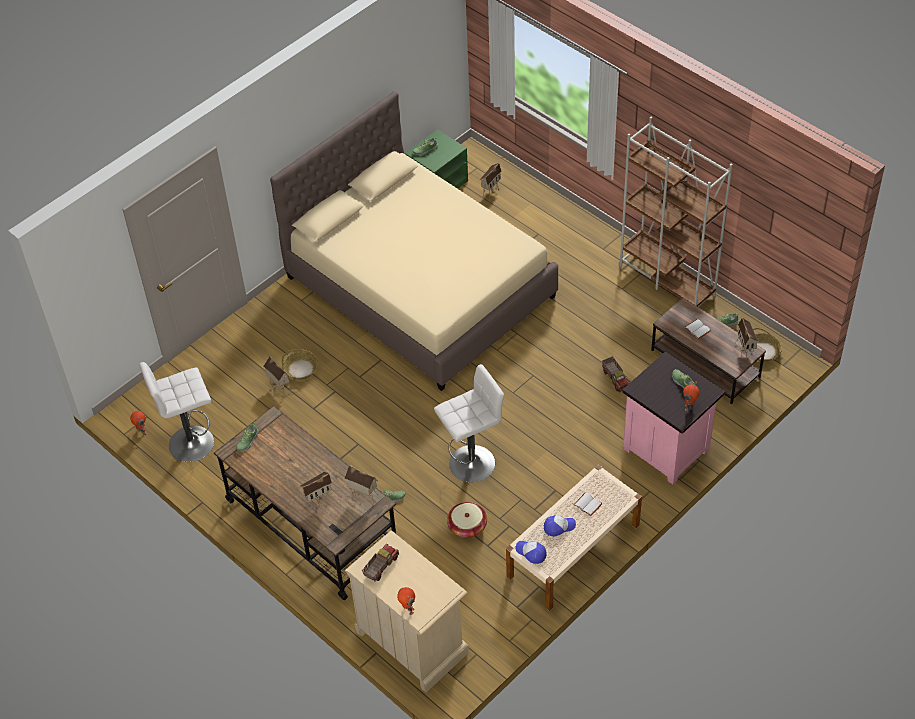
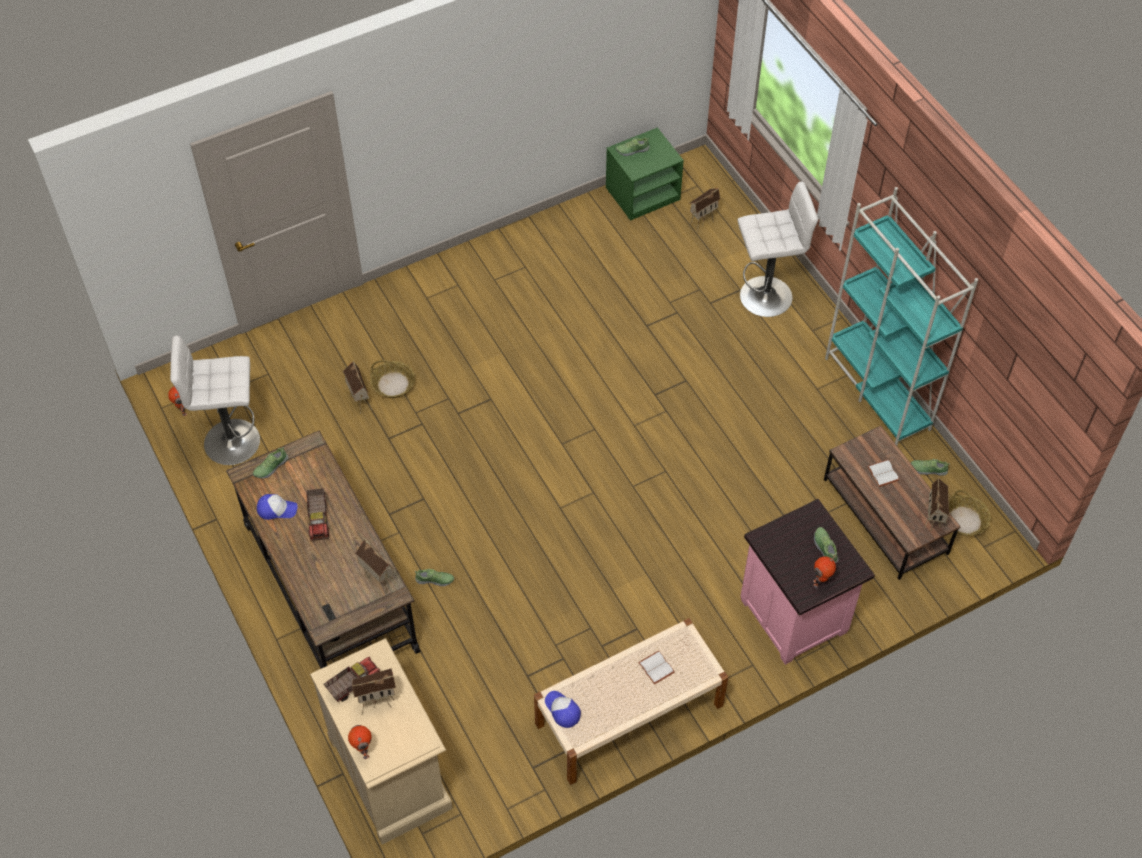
camera: 15 degrees right, 5 degrees up
beige bed [270,91,558,391] -> none
toy house [300,471,332,506] -> toy house moved to [352,668,396,714]
white stool [434,364,504,482] -> white stool moved to [738,181,818,317]
basket [447,502,487,538] -> none
cap [544,515,576,536] -> cap moved to [257,494,298,520]
toy truck [602,356,629,392] -> toy truck moved to [306,488,329,541]
brown bookcase [620,117,733,307] -> turquoise bookcase [825,187,978,445]

